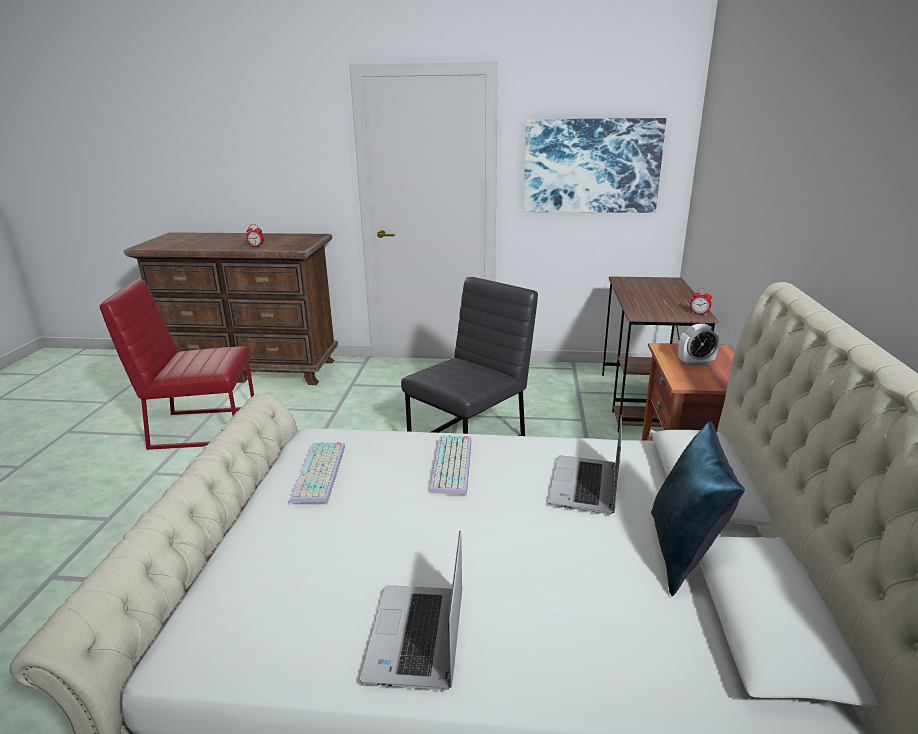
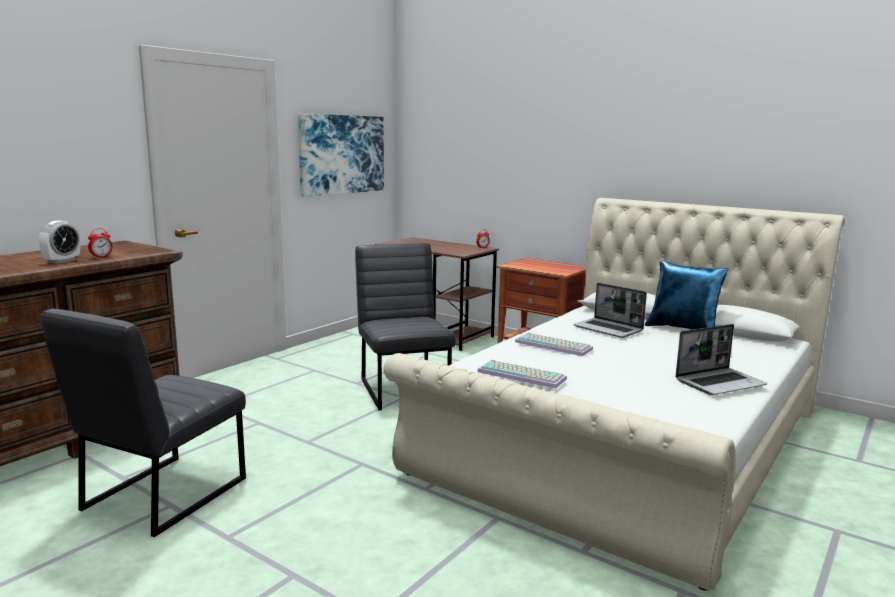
camera: 60 degrees left, 10 degrees down
red chair [100,279,254,450] -> grey chair [40,309,246,537]
laptop [360,531,462,690] -> laptop turned 60 degrees counterclockwise [675,324,767,395]
alarm clock [678,324,720,366] -> alarm clock moved to [39,221,80,264]

